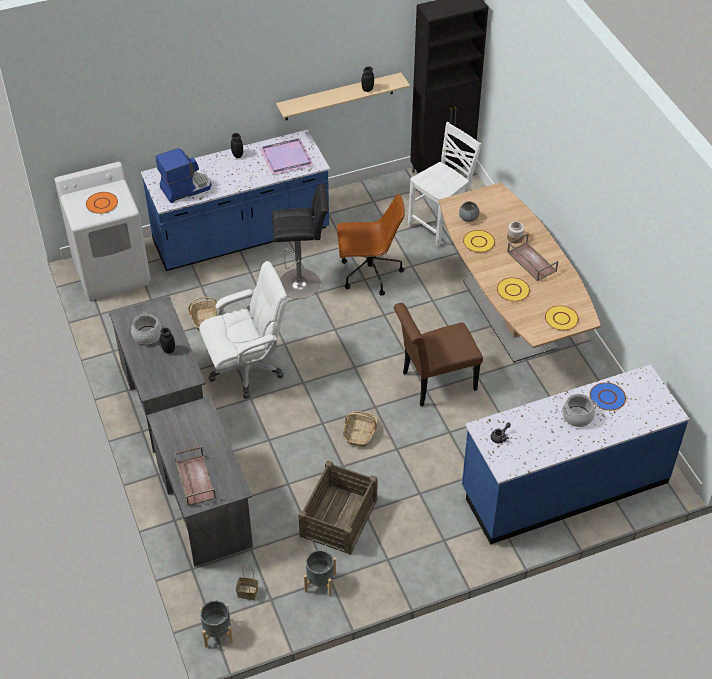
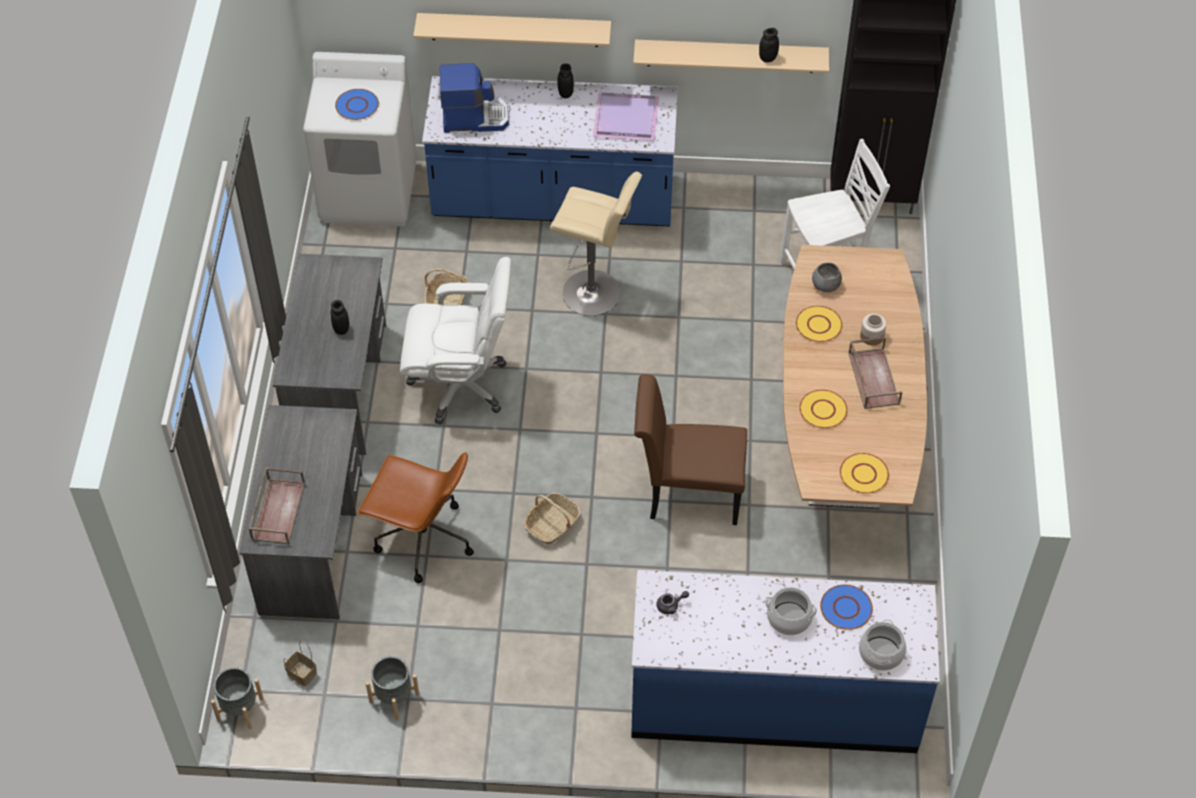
camera: 25 degrees right, 5 degrees up
orange plate [86,192,118,214] -> blue plate [335,89,379,120]
cooking pot [131,313,162,344] -> cooking pot moved to [859,620,906,671]
black stool [272,183,328,299] -> beige stool [550,172,642,316]
crate [298,460,378,555] -> none
brown office chair [337,193,405,296] -> brown office chair moved to [357,452,474,583]
none -> beige shelf [413,13,611,47]

